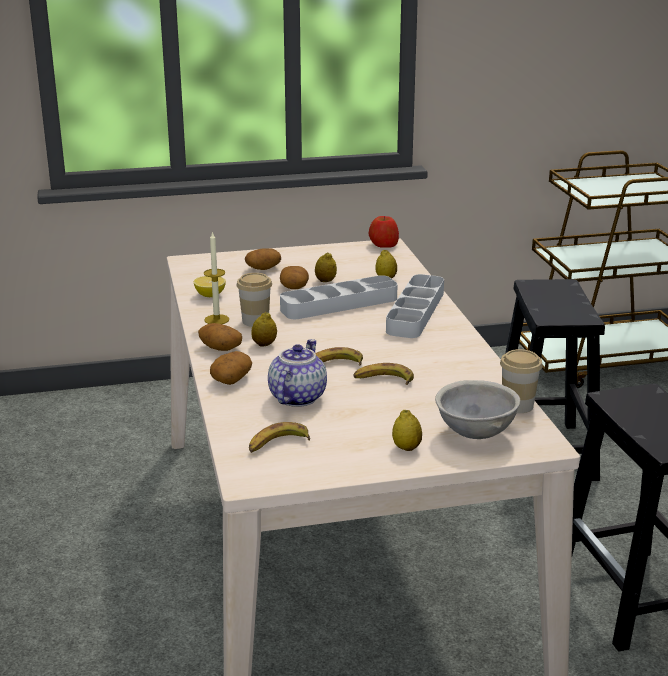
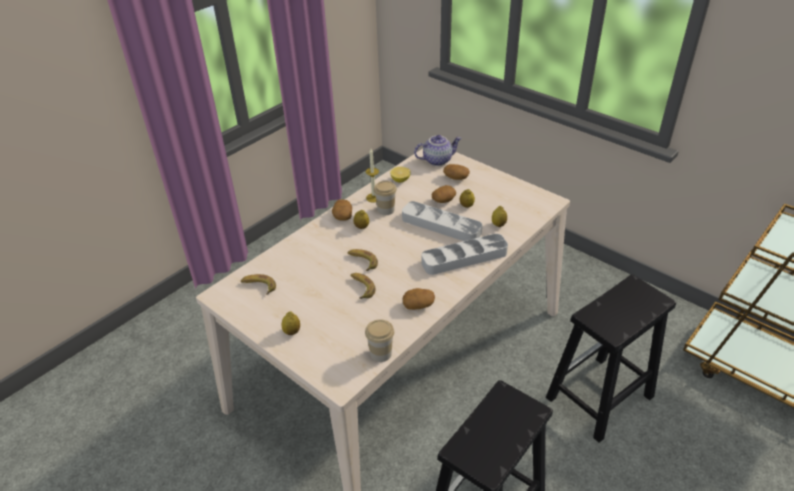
camera: 55 degrees right, 15 degrees up
potato [210,351,252,385] -> potato moved to [403,288,435,310]
teapot [268,339,327,407] -> teapot moved to [414,135,462,166]
apple [369,216,399,248] -> none
grey bowl [435,380,520,439] -> none

